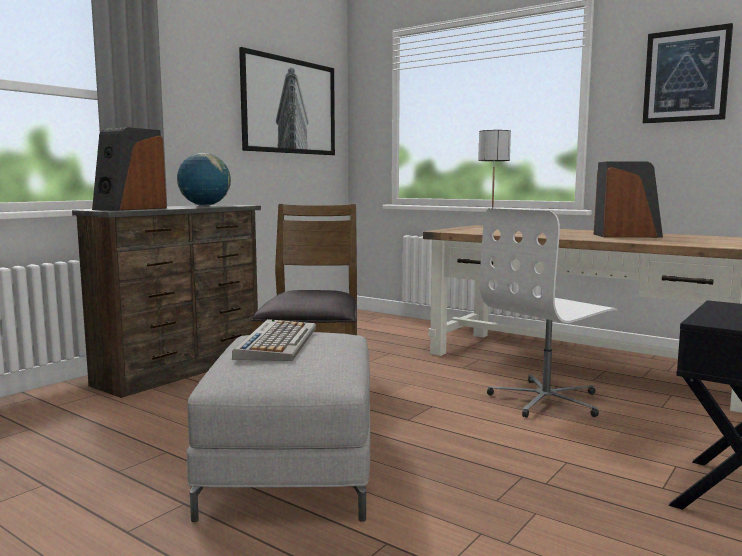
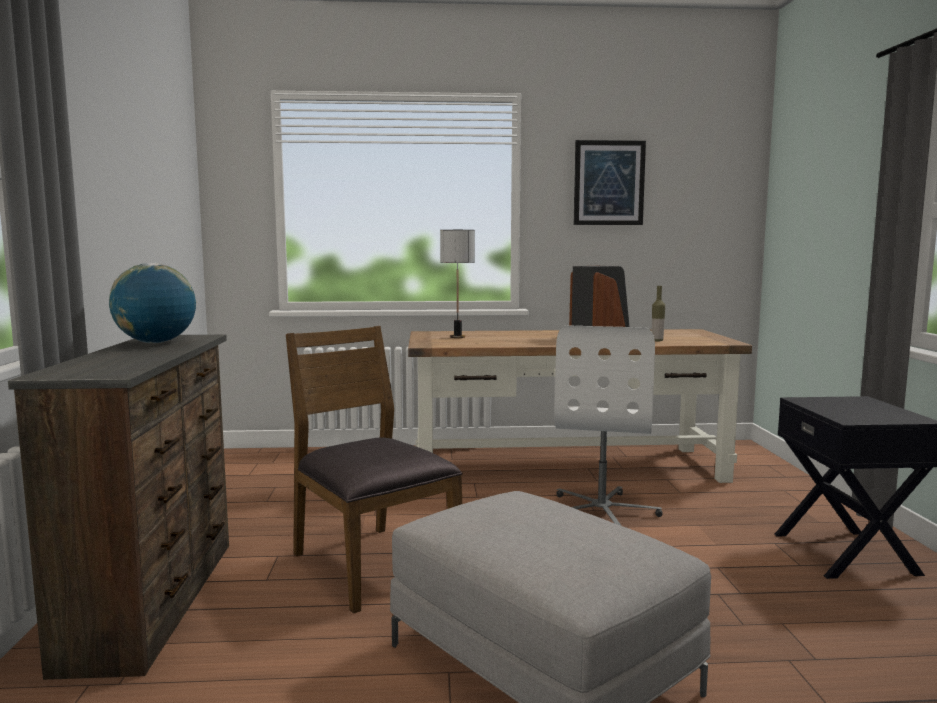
camera: 40 degrees left, 0 degrees up
speaker [92,127,167,211] -> none
keyboard [232,319,316,361] -> none
picture [239,47,335,155] -> none
none -> bottle [652,286,665,341]

